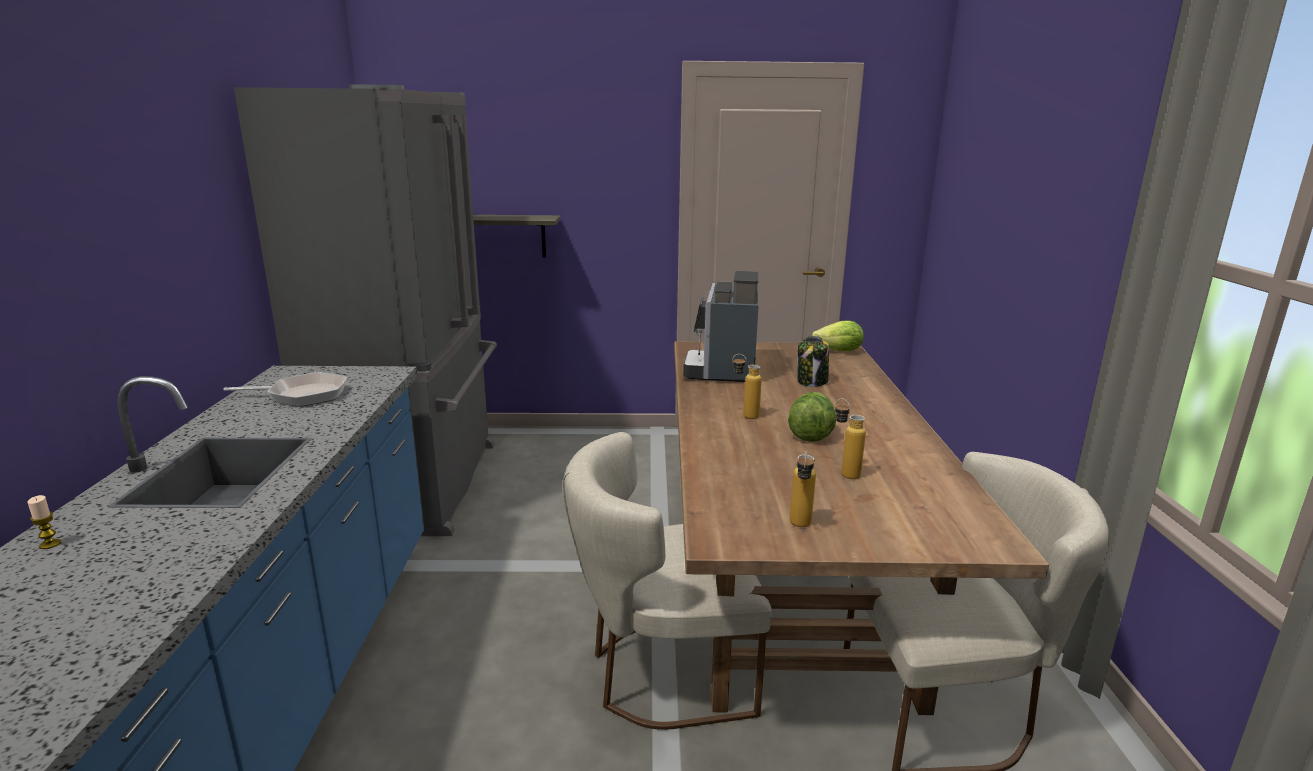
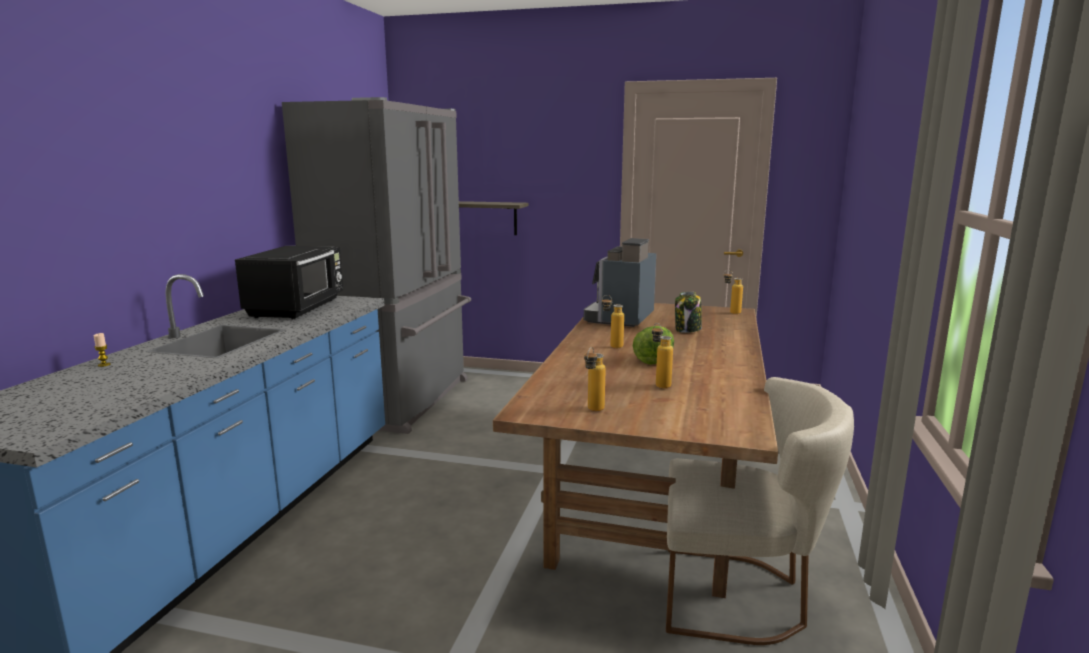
camera: 15 degrees right, 5 degrees down
frying pan [224,372,347,407] -> black microwave [235,246,343,320]
beige chair [563,432,771,730] -> none
lettuce [812,321,864,351] -> bottle [724,270,743,314]

